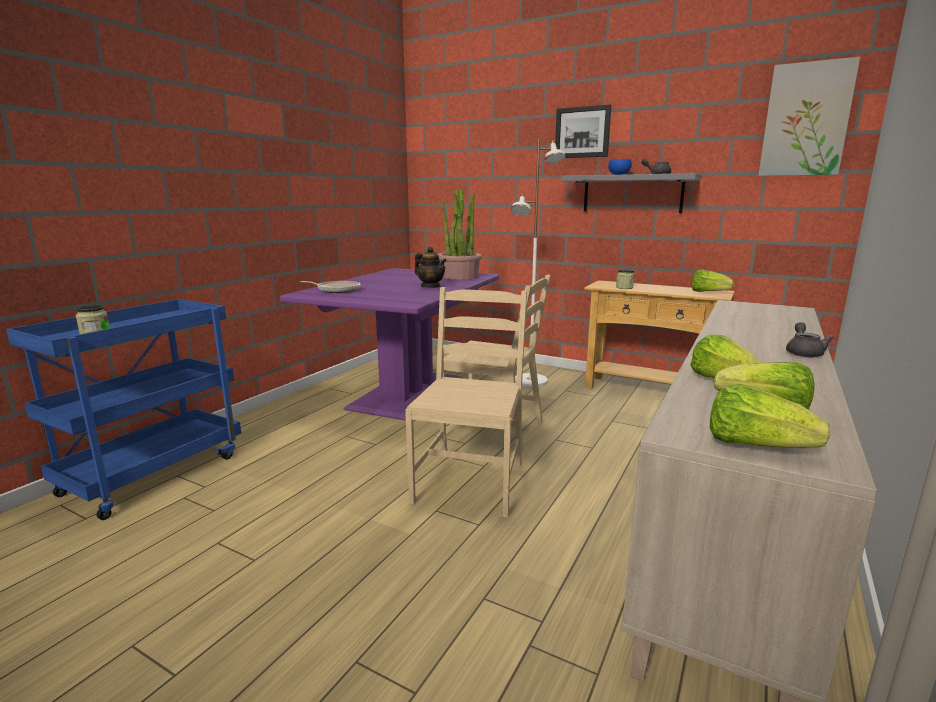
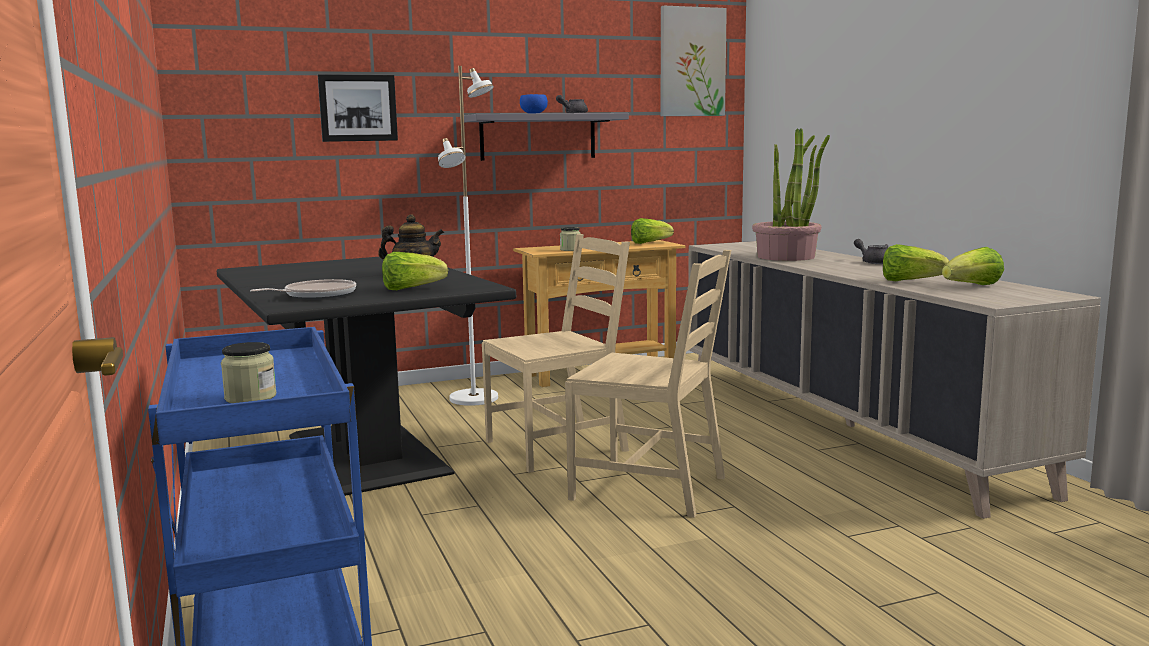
camera: 50 degrees left, 5 degrees down
purple dining table [280,268,499,421] -> black dining table [217,257,516,496]
beige chair [405,287,527,518] -> beige chair turned 150 degrees clockwise [565,250,731,518]
potted plant [438,188,482,279] -> potted plant moved to [752,128,830,261]
picture [555,104,612,158] -> picture moved to [318,74,398,142]
lettuce [710,384,830,448] -> lettuce moved to [382,252,448,290]

